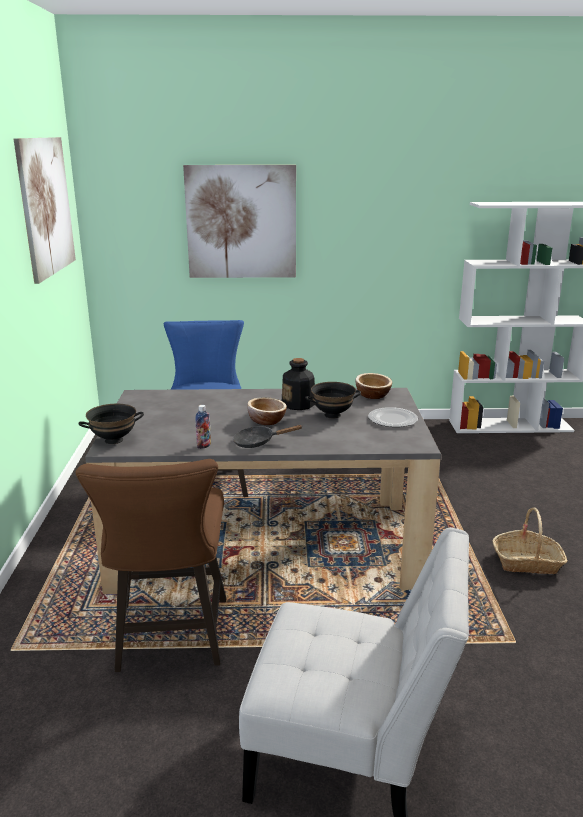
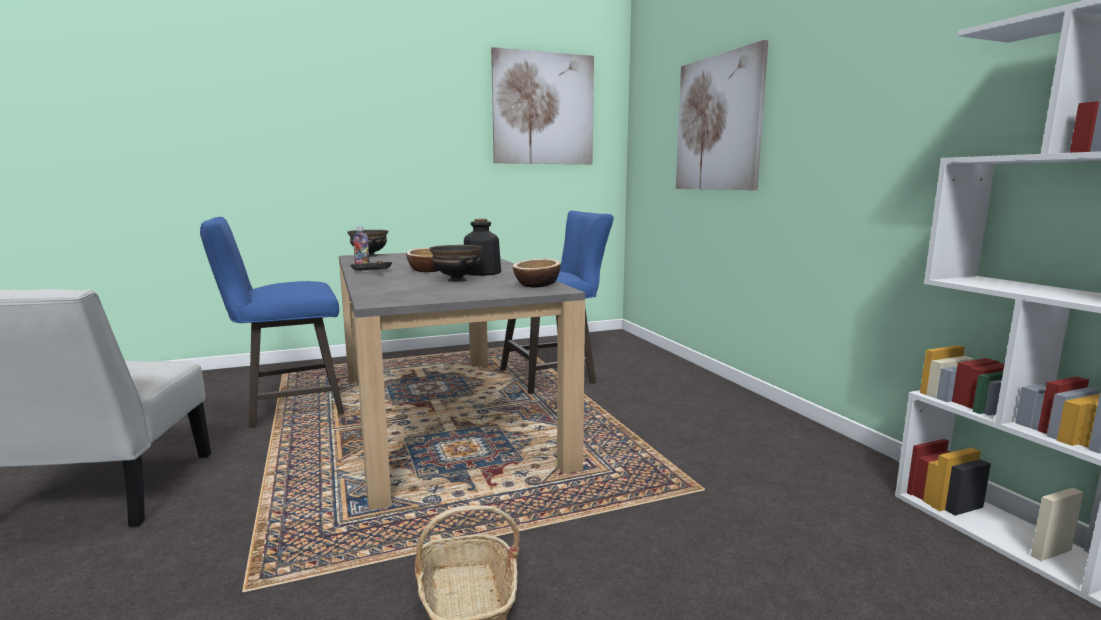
camera: 70 degrees right, 10 degrees down
brown stool [76,459,226,672] -> blue stool [200,217,344,428]
plate [368,407,418,427] -> none

